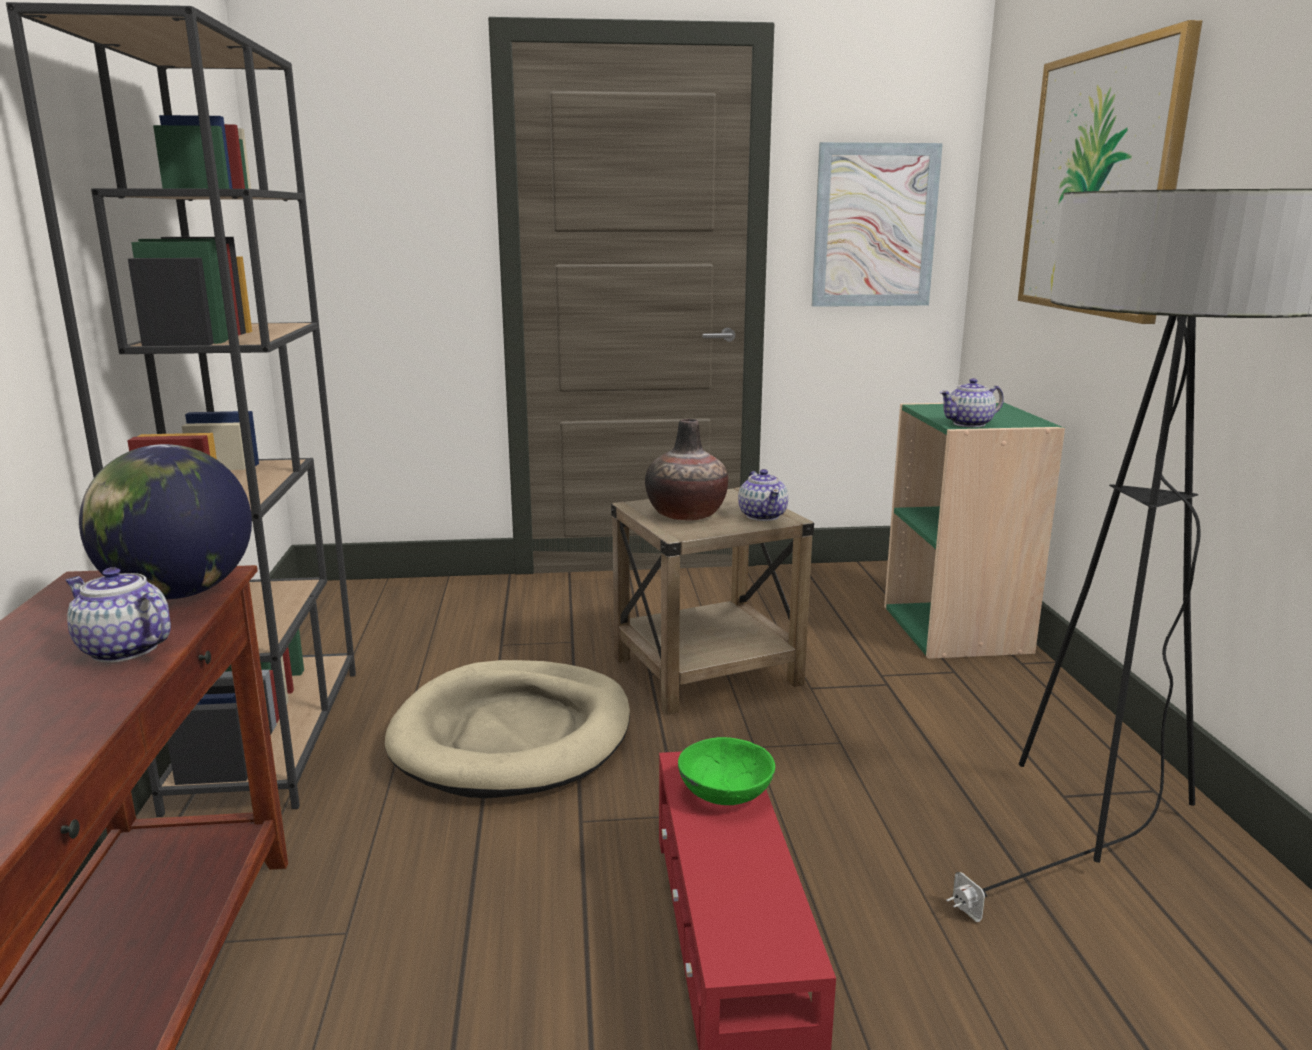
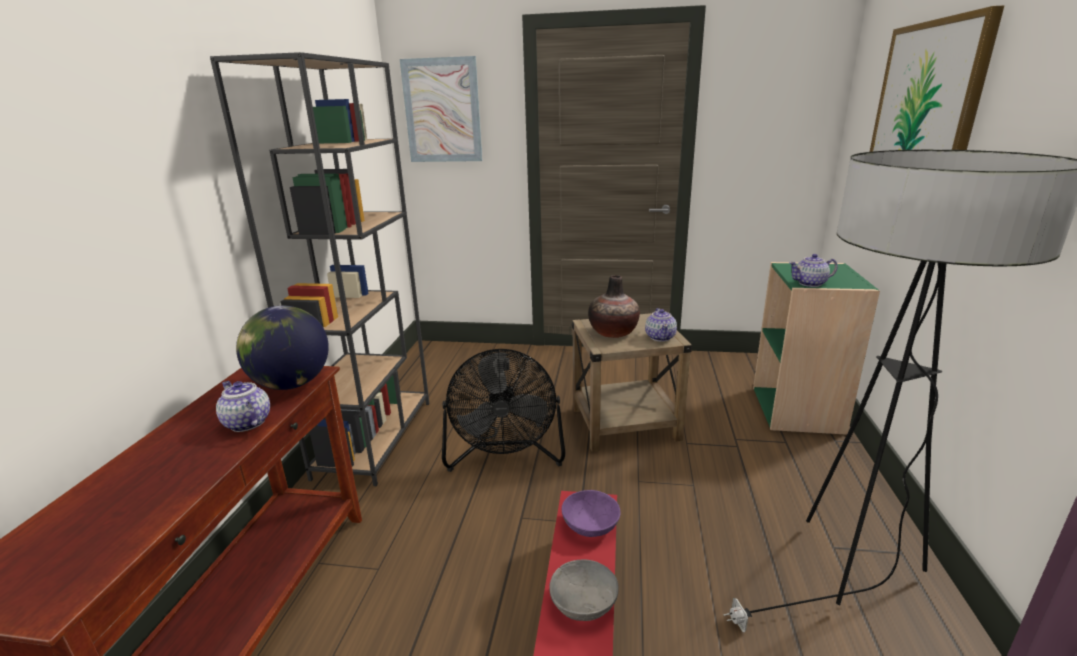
camera: 15 degrees right, 5 degrees up
beige dog bed [385,660,630,798] -> black fan [442,349,565,472]
green bowl [678,737,775,805] -> purple bowl [562,490,620,537]
picture [812,142,943,307] -> picture moved to [400,56,483,162]
none -> grey bowl [549,559,619,621]

